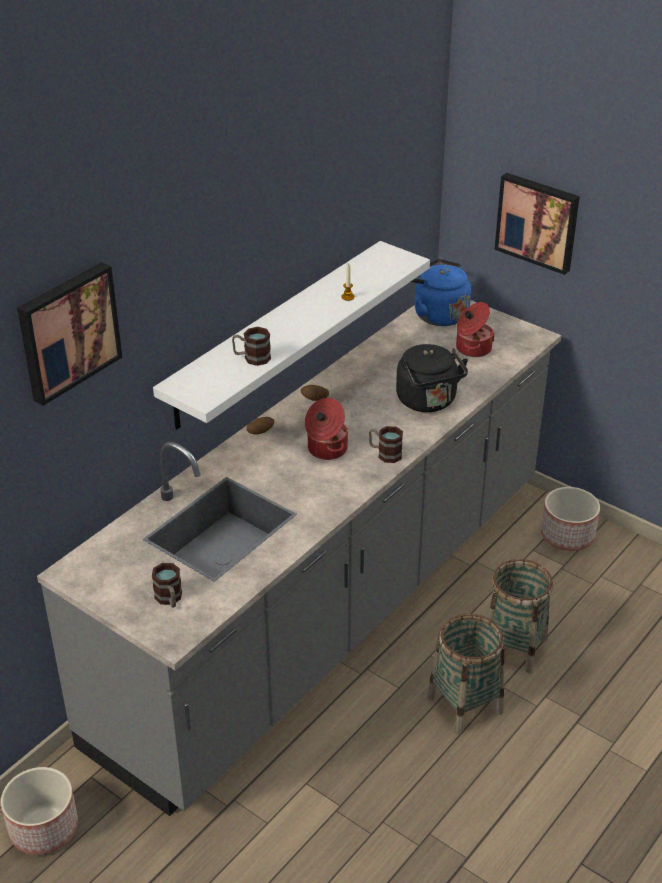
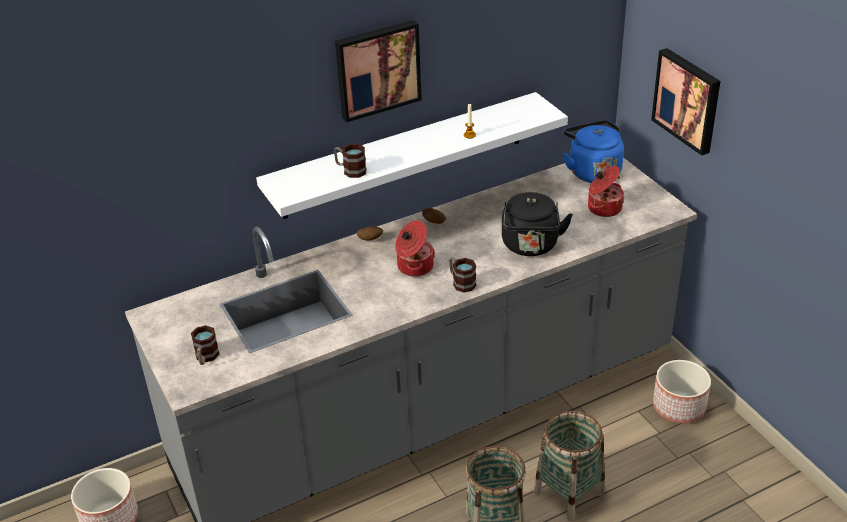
camera: 25 degrees right, 0 degrees up
picture [17,262,122,406] -> picture moved to [335,20,422,123]

